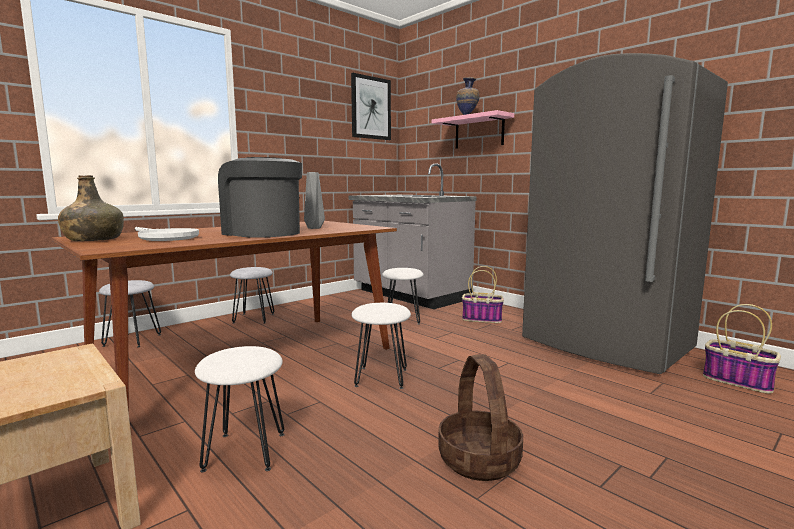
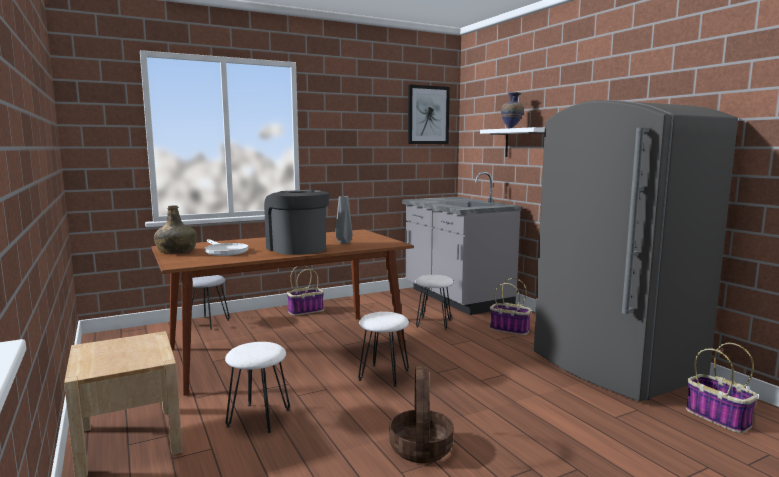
camera: 15 degrees right, 0 degrees up
grey stool [230,267,274,323] -> basket [287,266,324,316]
pink shelf [432,110,514,149] -> white shelf [480,127,545,157]

